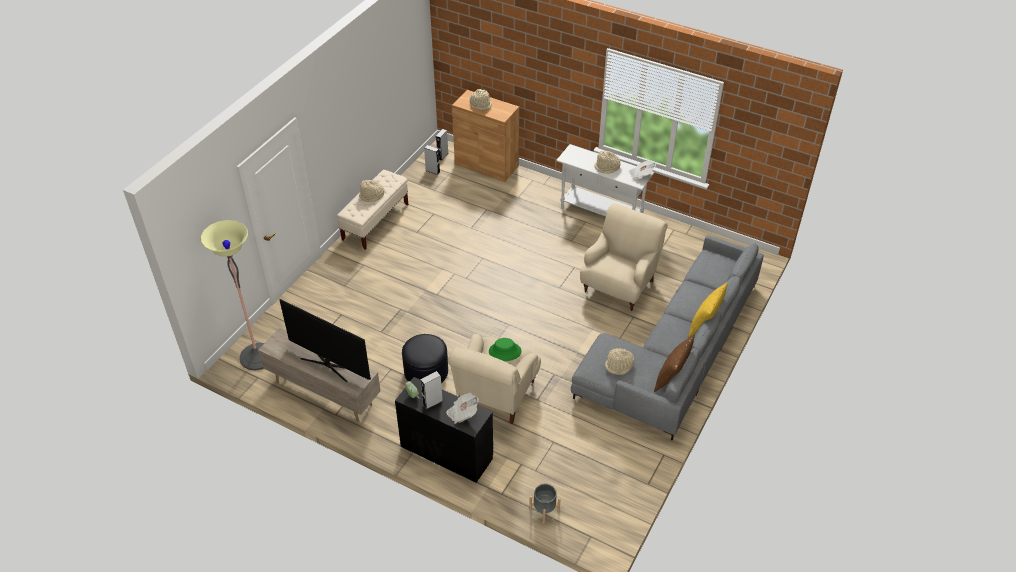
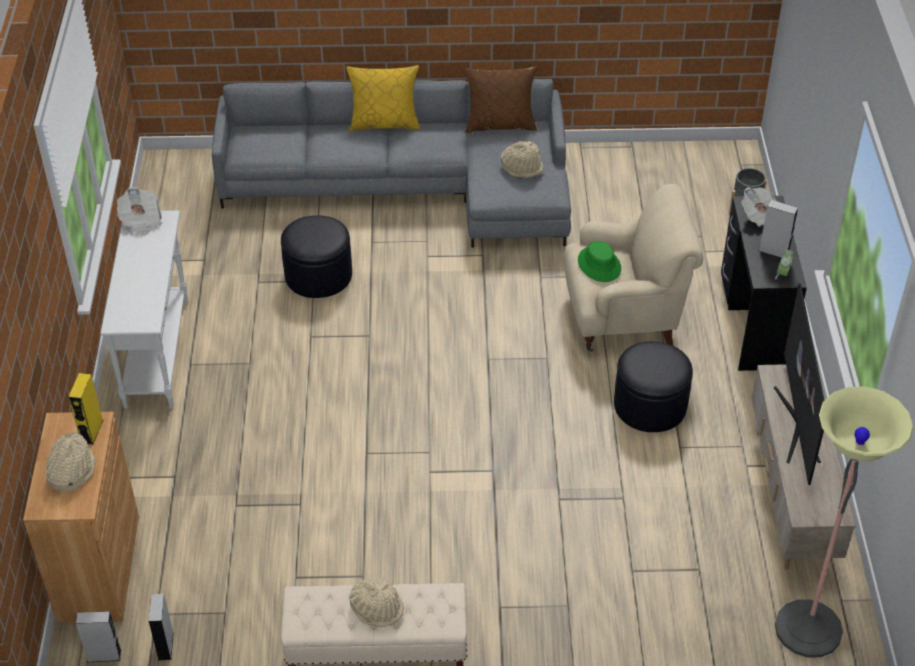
camera: 120 degrees left, 0 degrees up
beige armchair [580,203,668,311] -> black ottoman [281,215,352,298]
beige hat [595,151,621,174] -> none
none -> yellow speaker [68,373,103,445]

